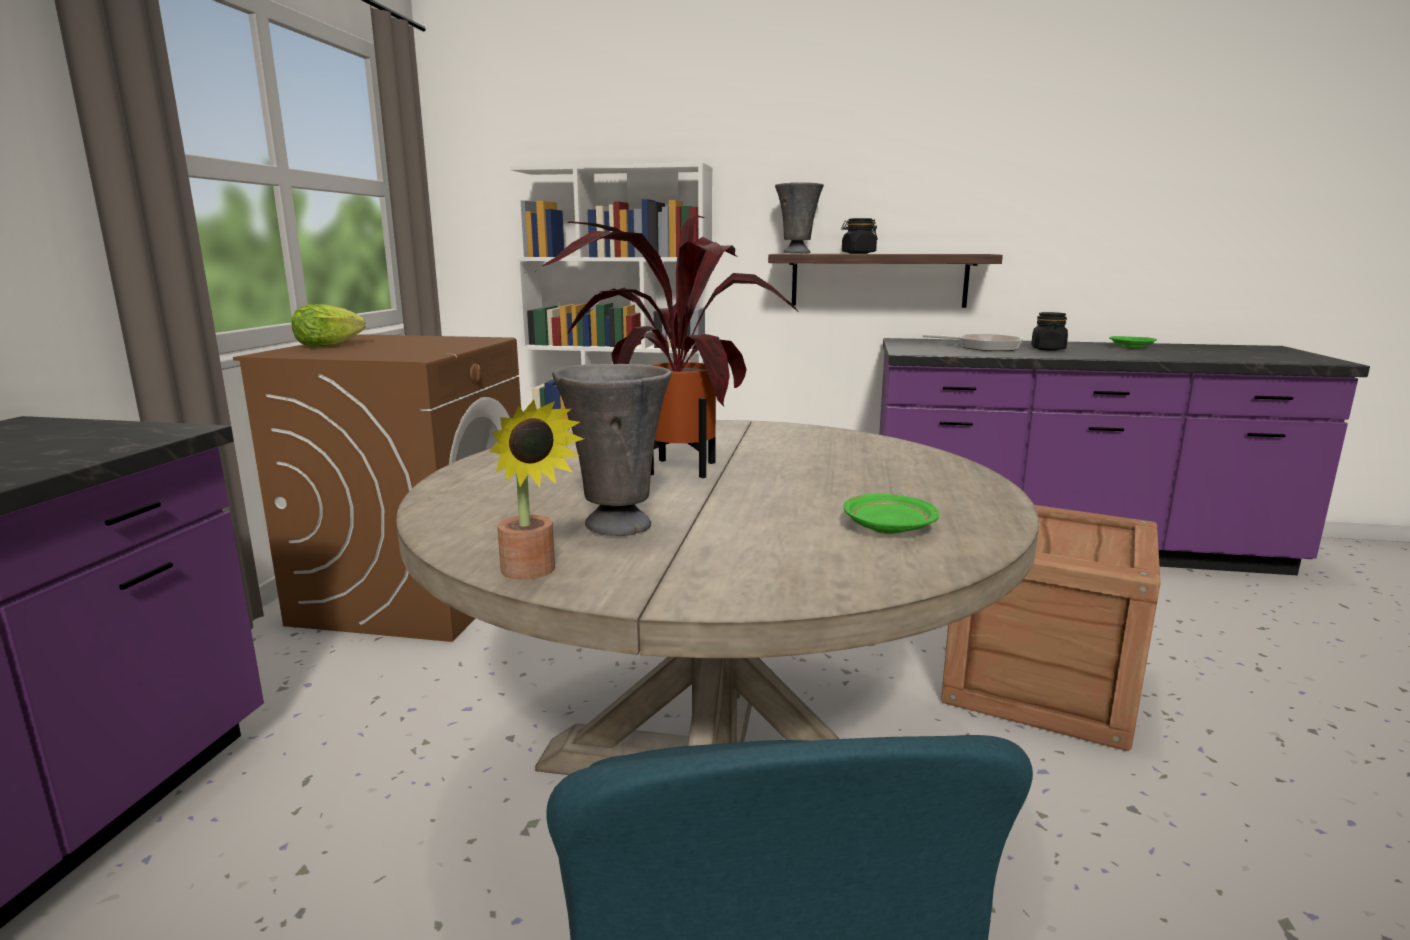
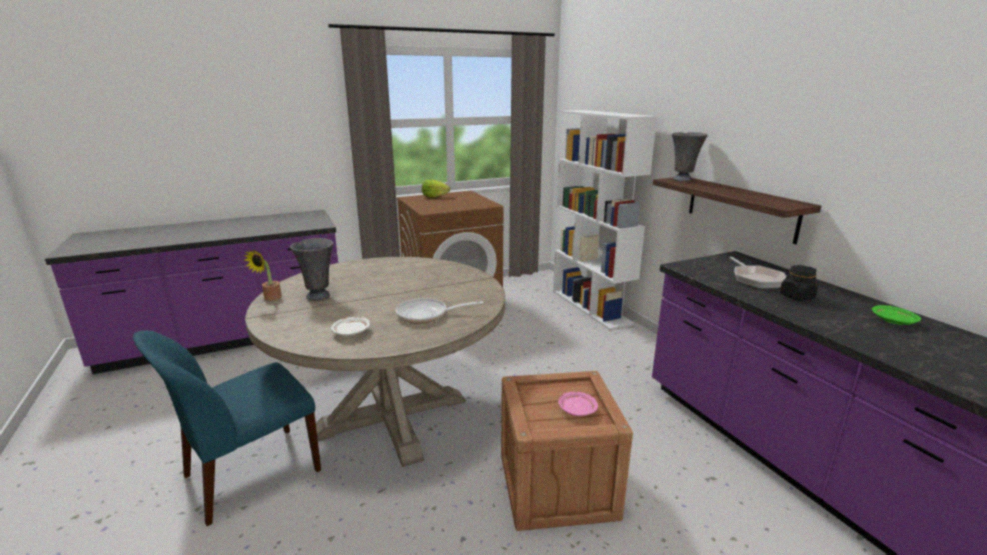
camera: 55 degrees right, 5 degrees up
potted plant [543,216,798,478] -> none
black jar [841,218,878,254] -> none
green plate [844,494,939,534] -> white plate [331,317,370,336]
none -> frying pan [396,298,484,323]
none -> pink plate [558,392,598,416]

